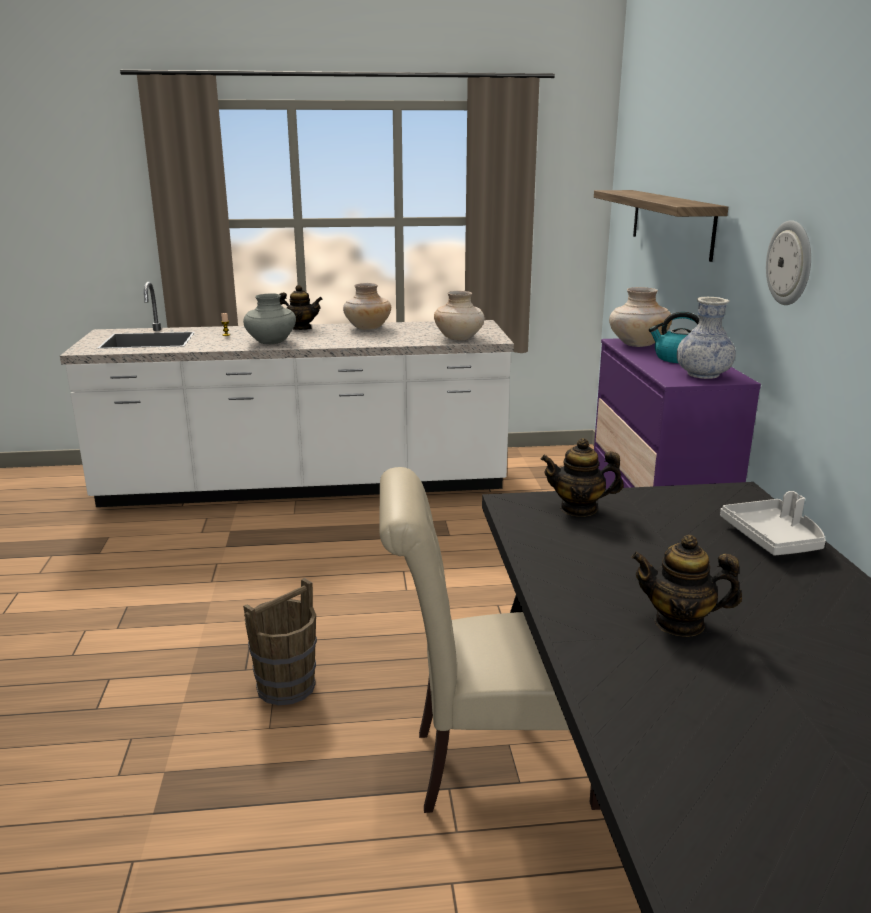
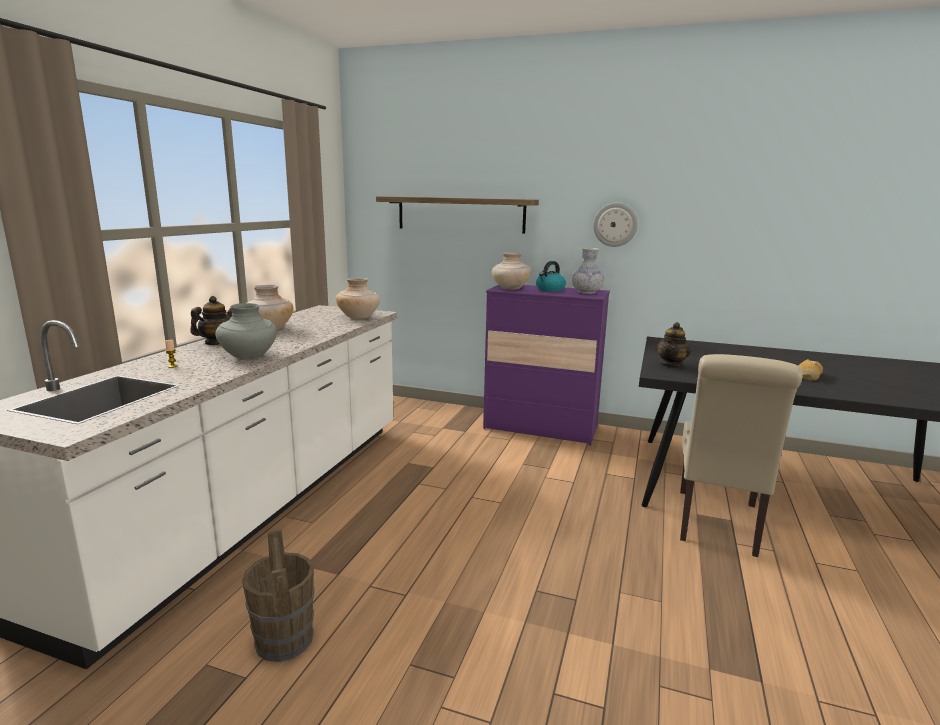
camera: 65 degrees left, 5 degrees down
brown bucket [243,578,317,705] -> brown bucket moved to [242,530,314,662]
teapot [631,535,742,637] -> bread [798,359,823,381]
grey tray [720,491,826,556] -> none

